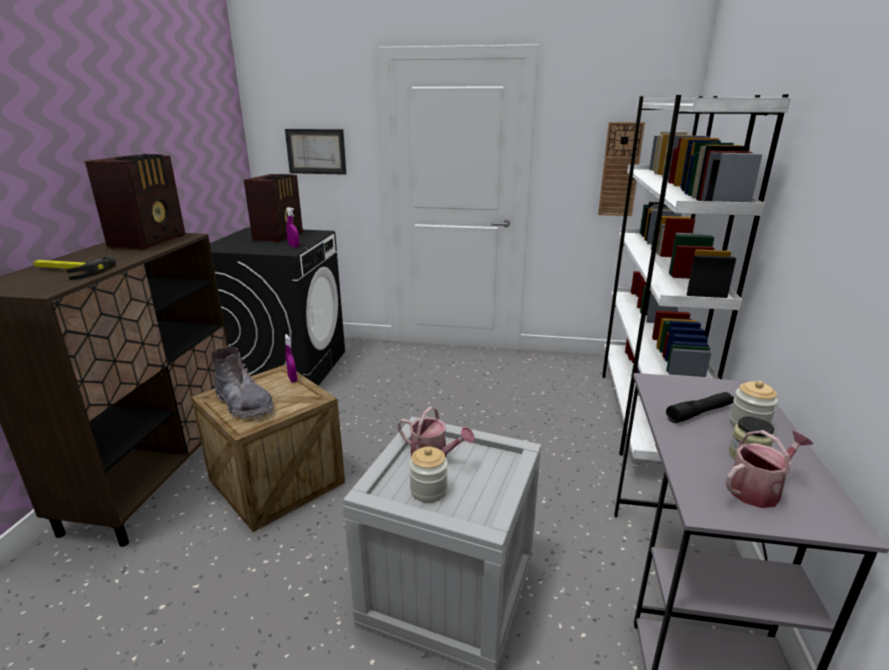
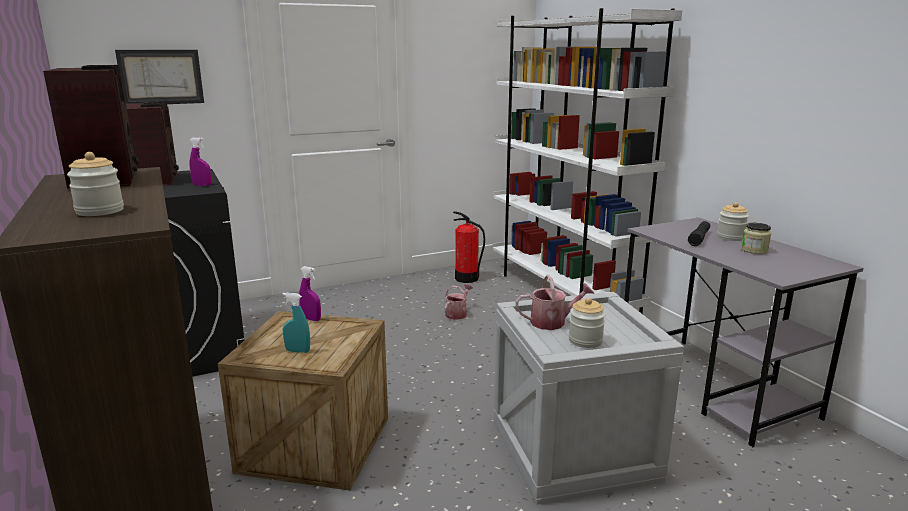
camera: 35 degrees left, 5 degrees down
hammer [33,256,116,280] -> jar [67,152,124,216]
grey boot [210,347,274,420] -> turquoise spray bottle [282,293,310,353]
wall clock [598,122,645,216] -> none
watering can [726,430,813,508] -> watering can moved to [445,284,473,320]
none -> fire extinguisher [453,211,485,283]

